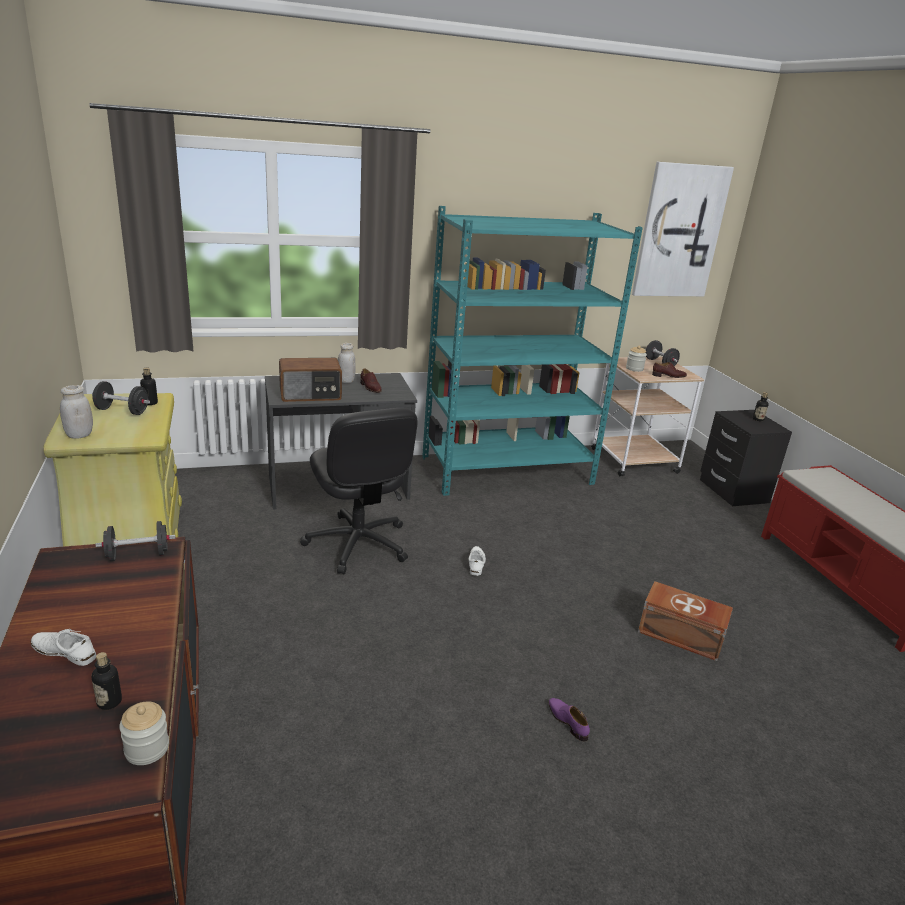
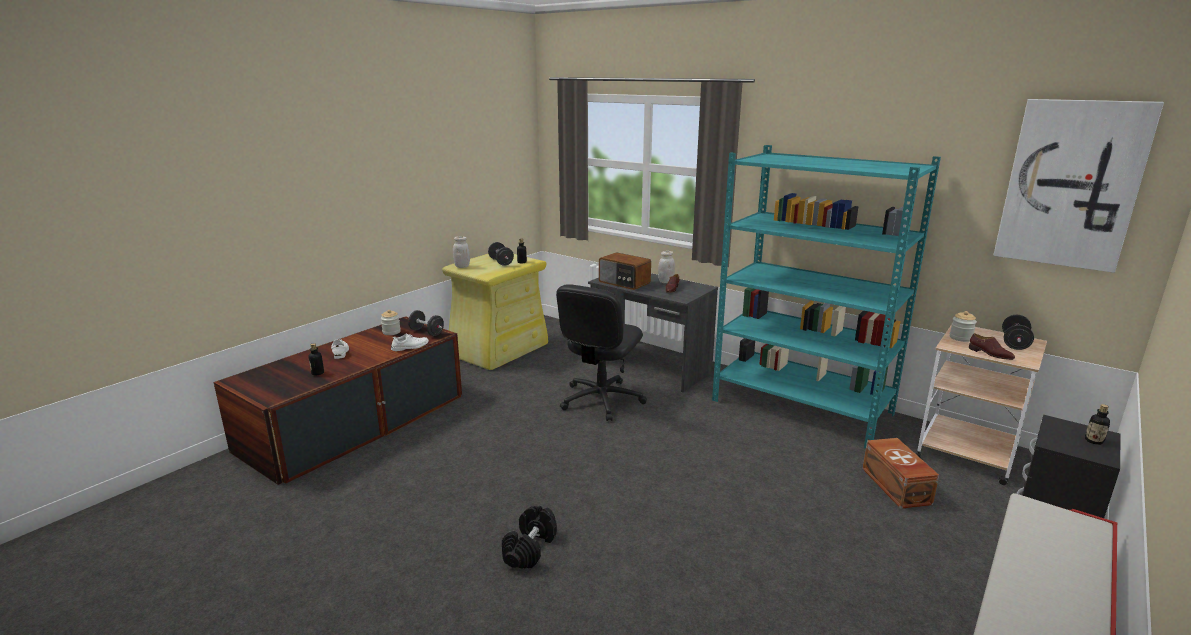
camera: 55 degrees right, 5 degrees down
jar [119,701,169,765] -> jar moved to [381,310,401,335]
white shoe [469,546,486,576] -> white shoe moved to [391,334,429,351]
purple shoe [548,698,590,741] -> black dumbbell [502,506,557,569]
brown storage box [638,581,733,661] -> brown storage box moved to [862,438,939,509]

